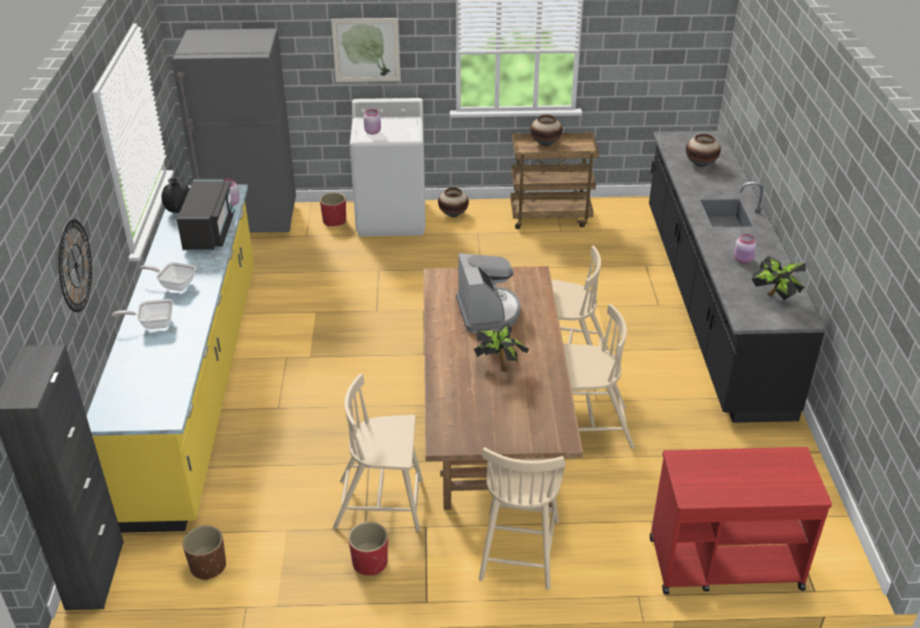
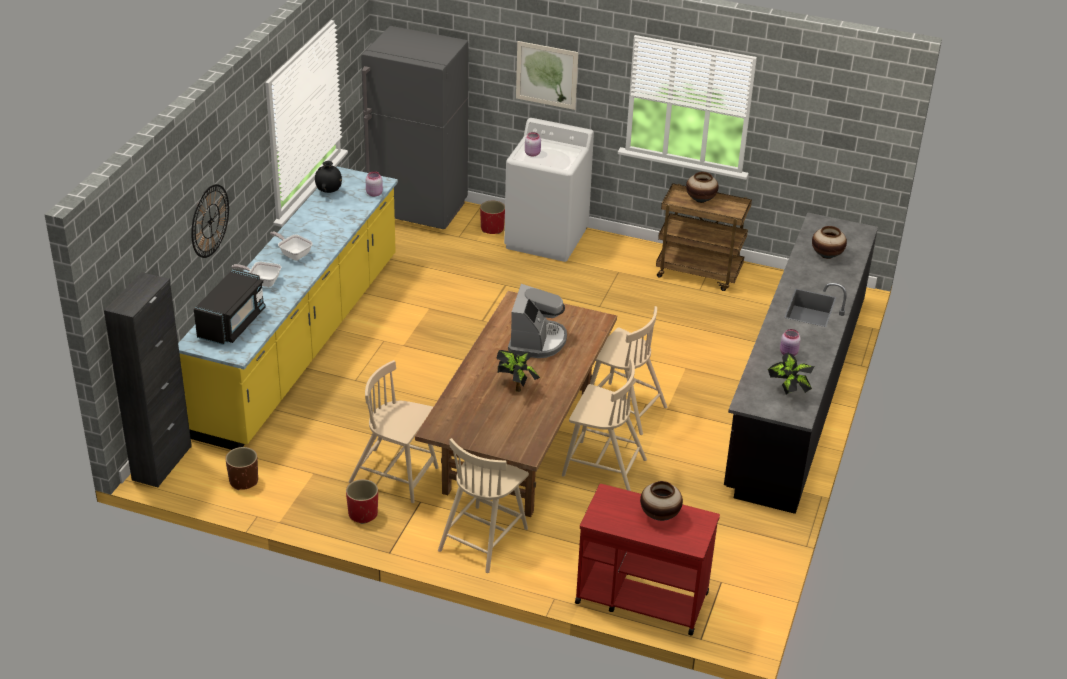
camera: 20 degrees right, 0 degrees up
black microwave [177,179,235,251] -> black microwave moved to [194,269,266,345]
vase [438,188,469,217] -> vase moved to [640,481,683,521]

